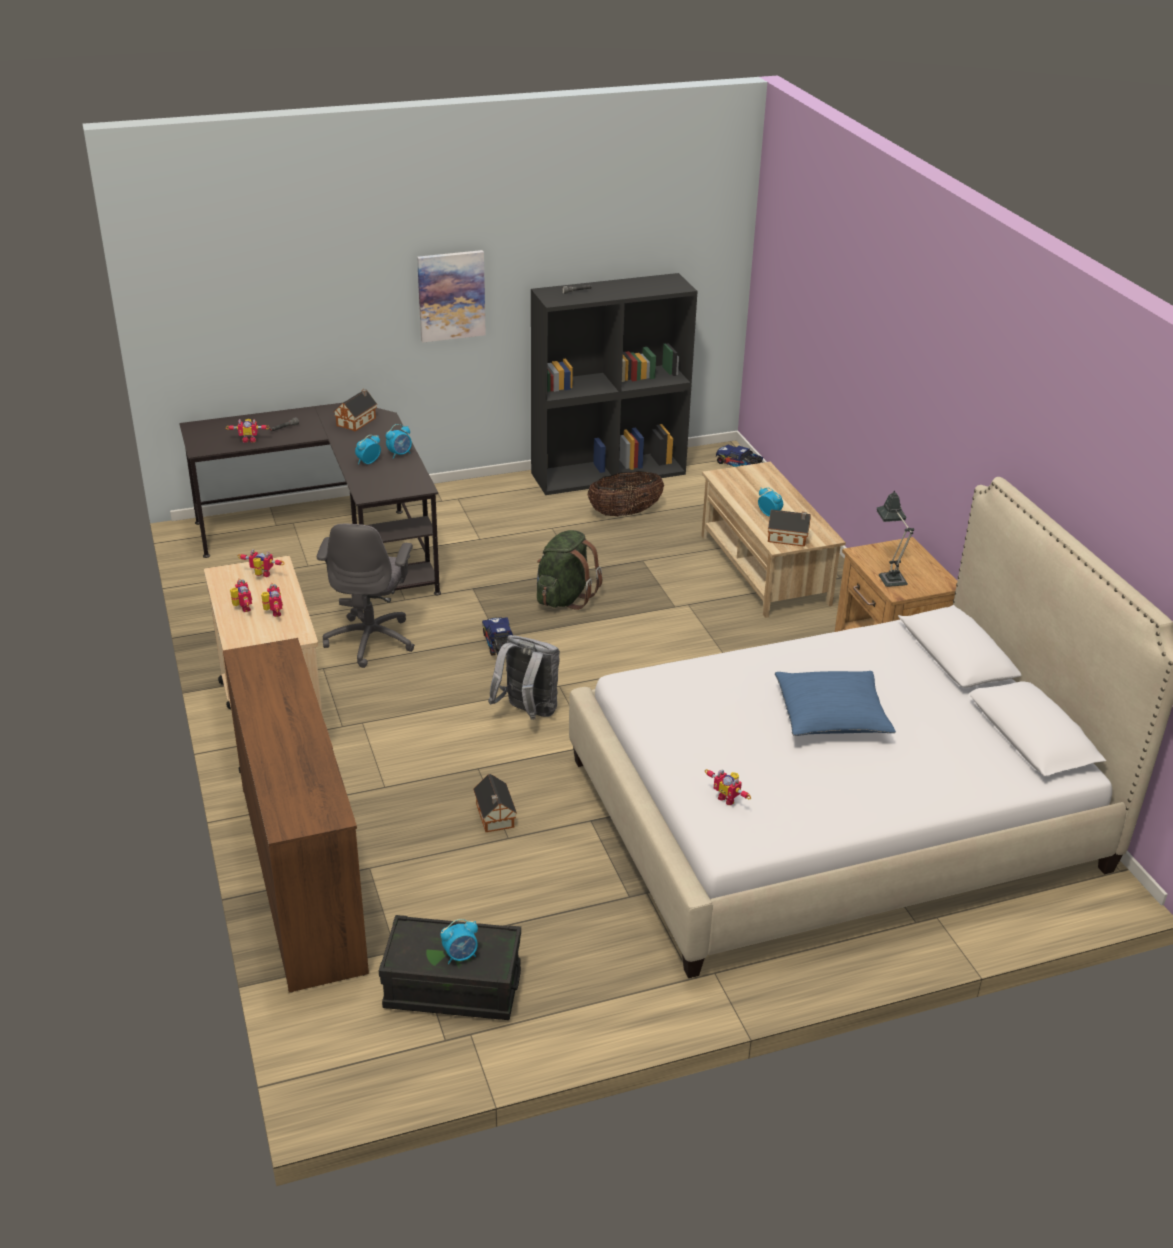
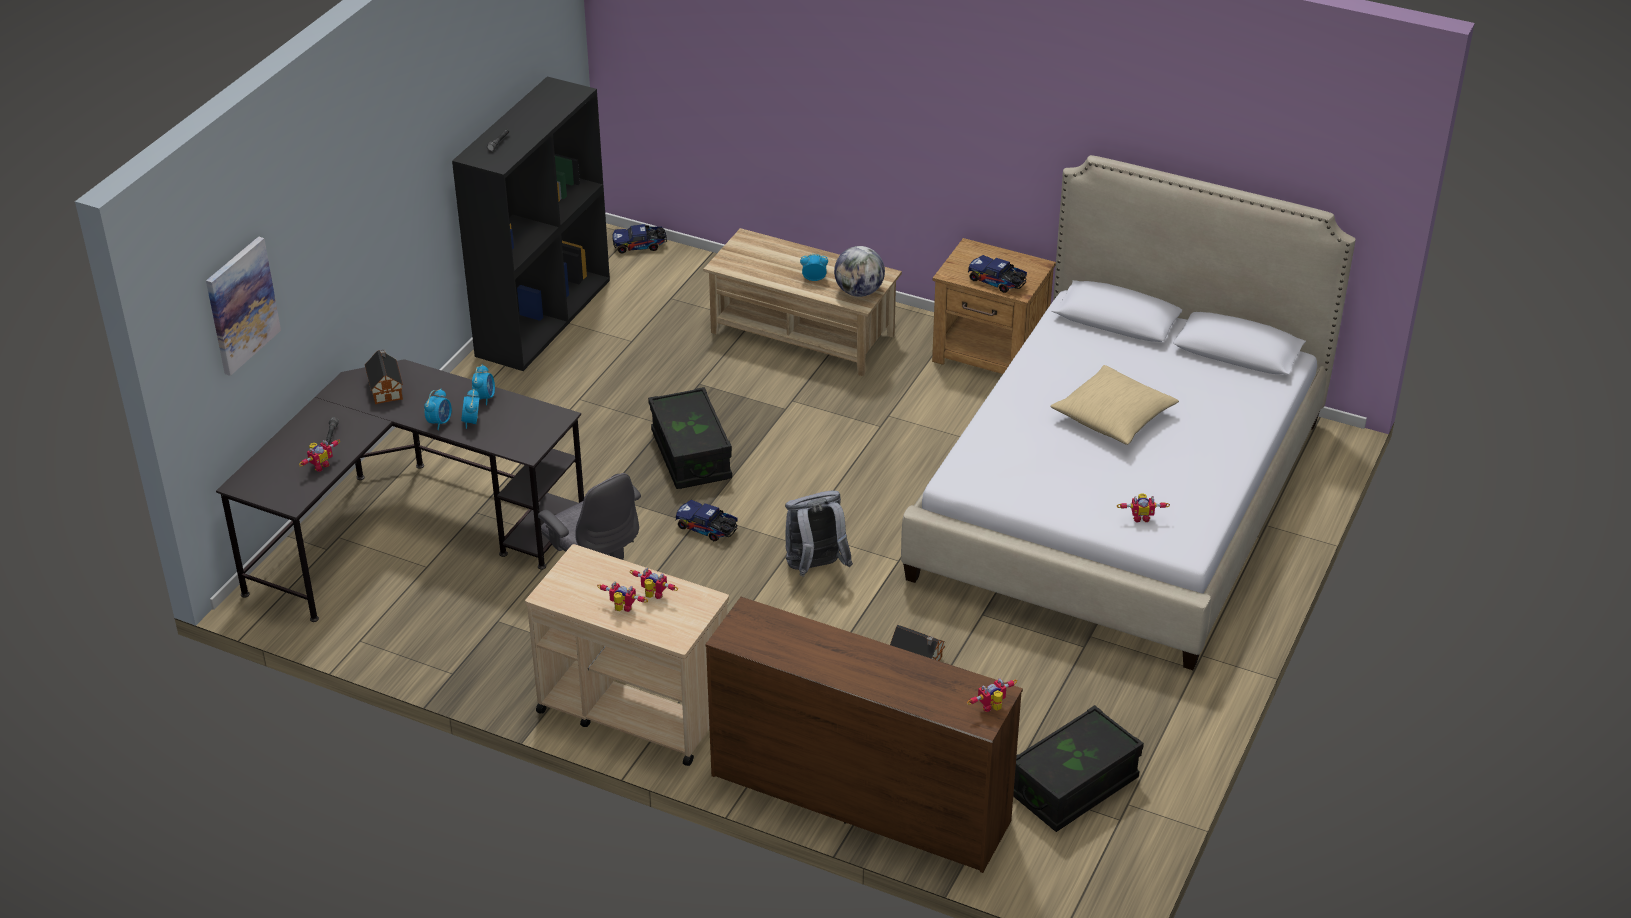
camera: 45 degrees left, 5 degrees up
toy robot [237,549,284,577] -> toy robot moved to [967,678,1017,712]
picture [417,250,486,343] -> picture moved to [206,236,281,376]
alarm clock [440,919,478,964] -> alarm clock moved to [424,389,452,430]
green backpack [536,530,602,610] -> black storage box [648,387,732,489]
basket [588,471,664,516] -> none
toy house [768,509,811,547] -> globe [834,246,885,297]
blue pillow [775,671,896,736] -> beige pillow [1050,365,1179,445]
table lamp [877,491,914,587] -> toy truck [968,255,1027,293]

